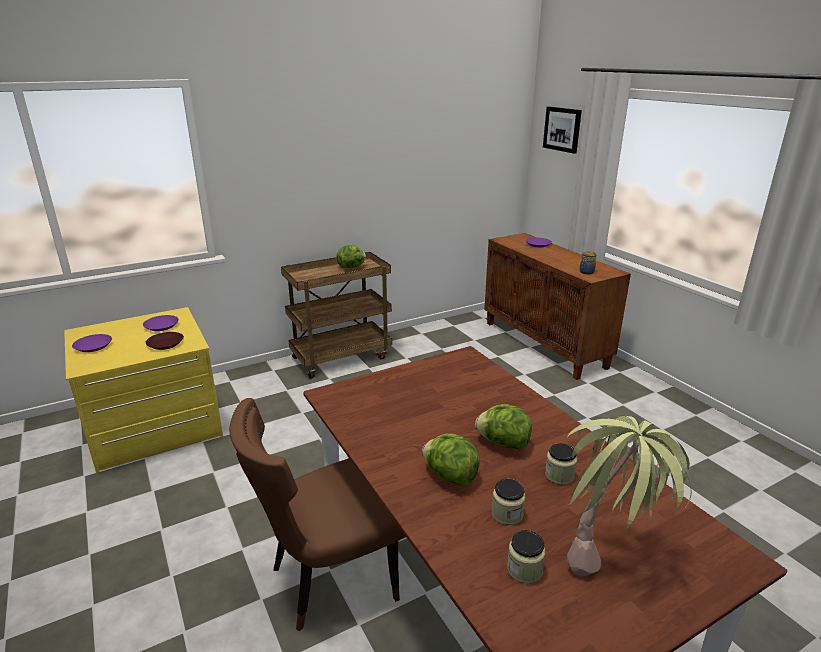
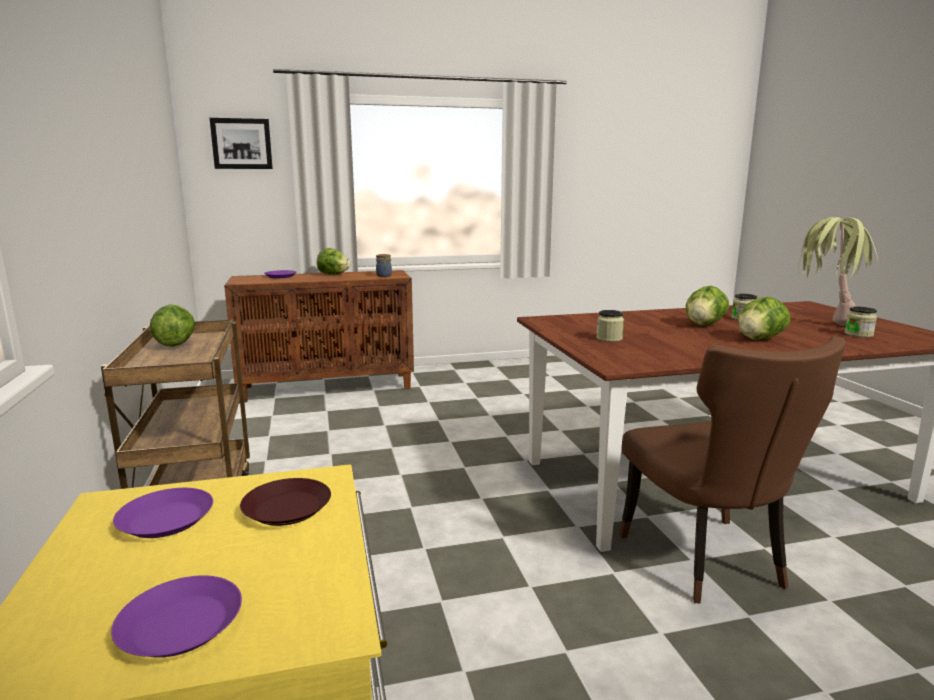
camera: 75 degrees left, 10 degrees down
jar [491,479,525,525] -> jar moved to [596,310,624,342]
none -> lettuce [317,248,350,275]

